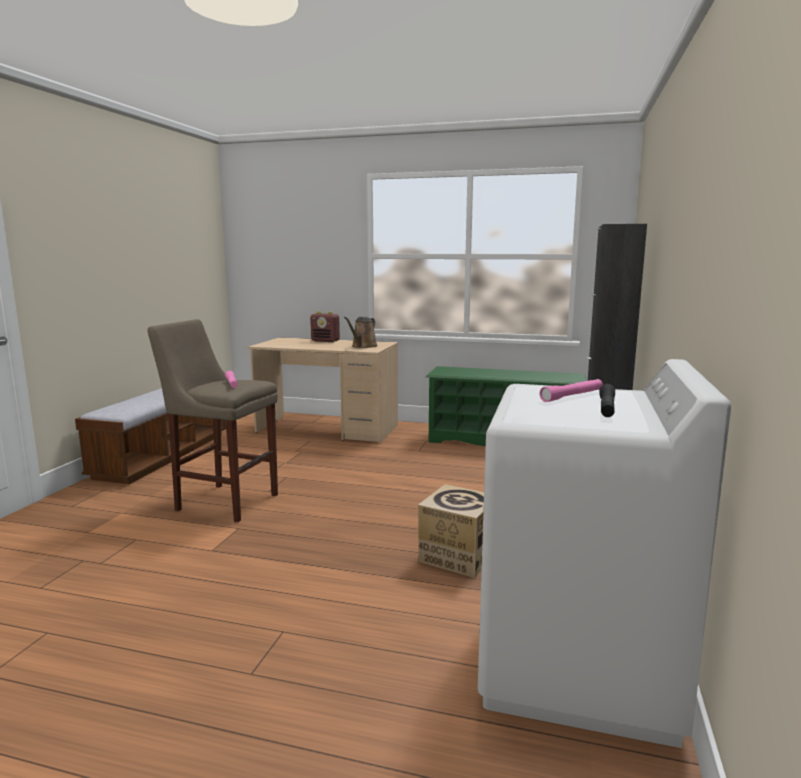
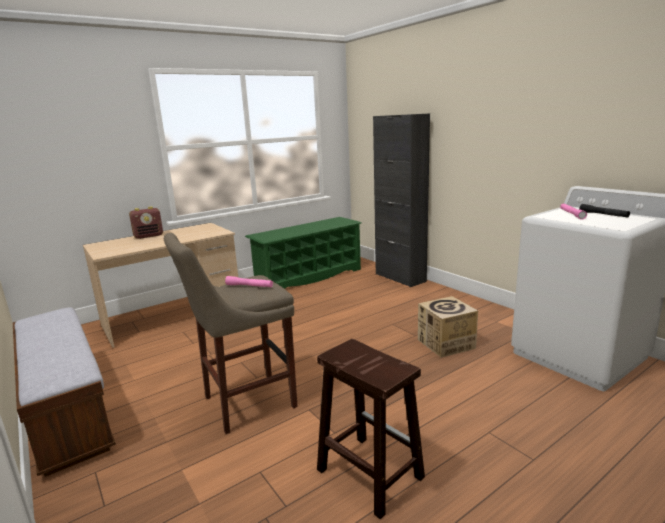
camera: 50 degrees left, 5 degrees up
brown watering can [344,317,378,348] -> none
none -> brown stool [317,339,425,519]

